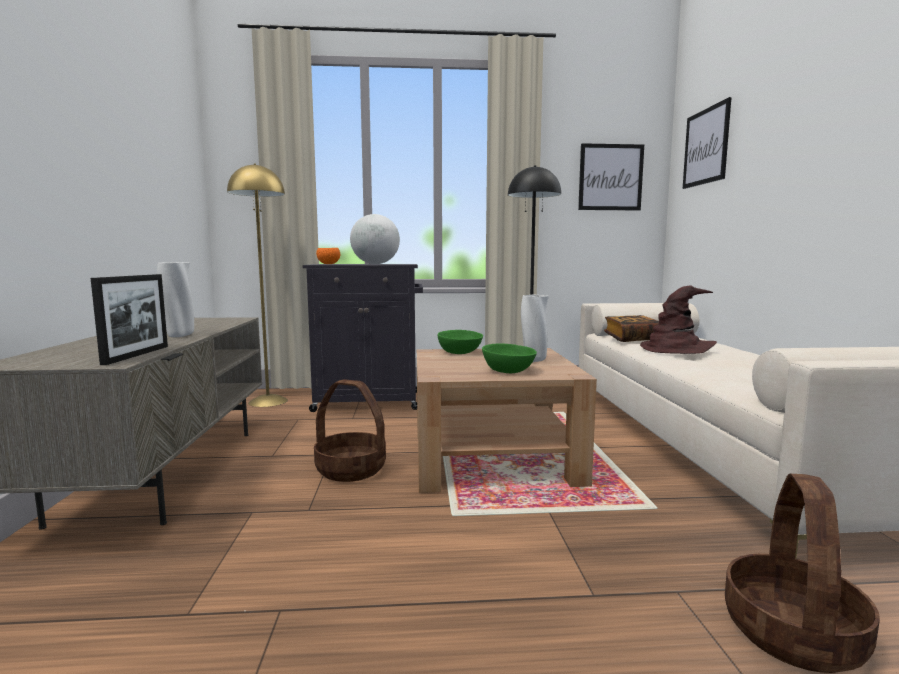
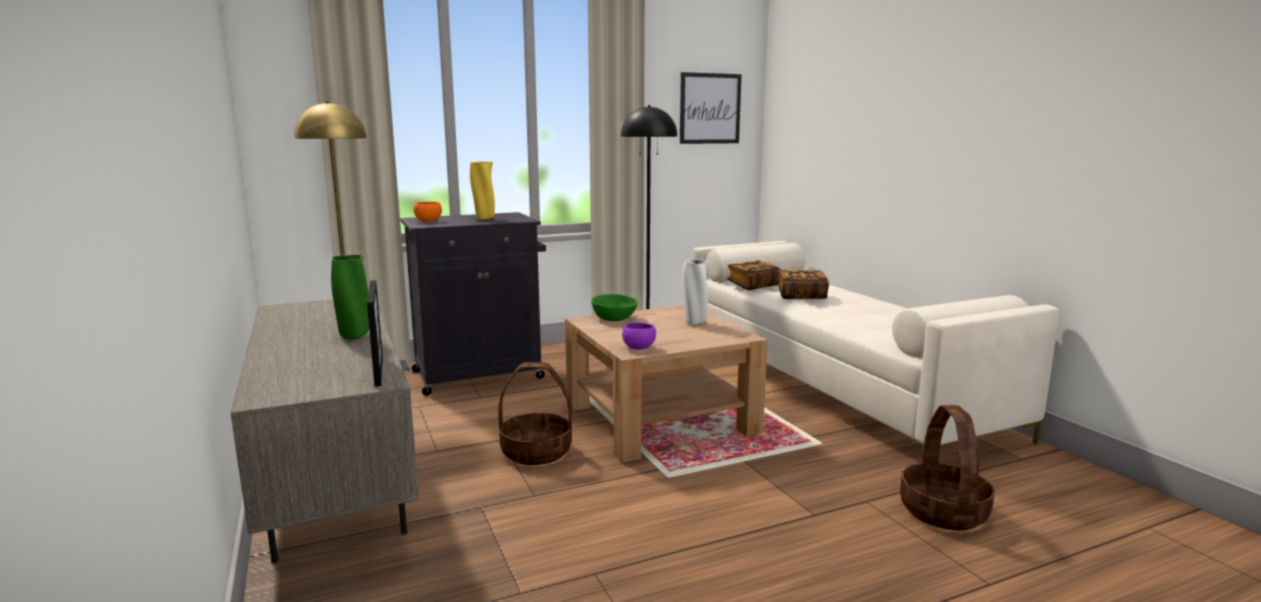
camera: 20 degrees left, 5 degrees up
white vase [157,262,194,337] -> green vase [331,255,369,340]
globe [350,214,400,264] -> yellow vase [470,162,495,220]
green bowl [482,344,537,373] -> none
brown hat [640,286,717,354] -> book [778,270,829,299]
picture [683,97,732,189] -> none
none -> purple bowl [622,322,656,350]

